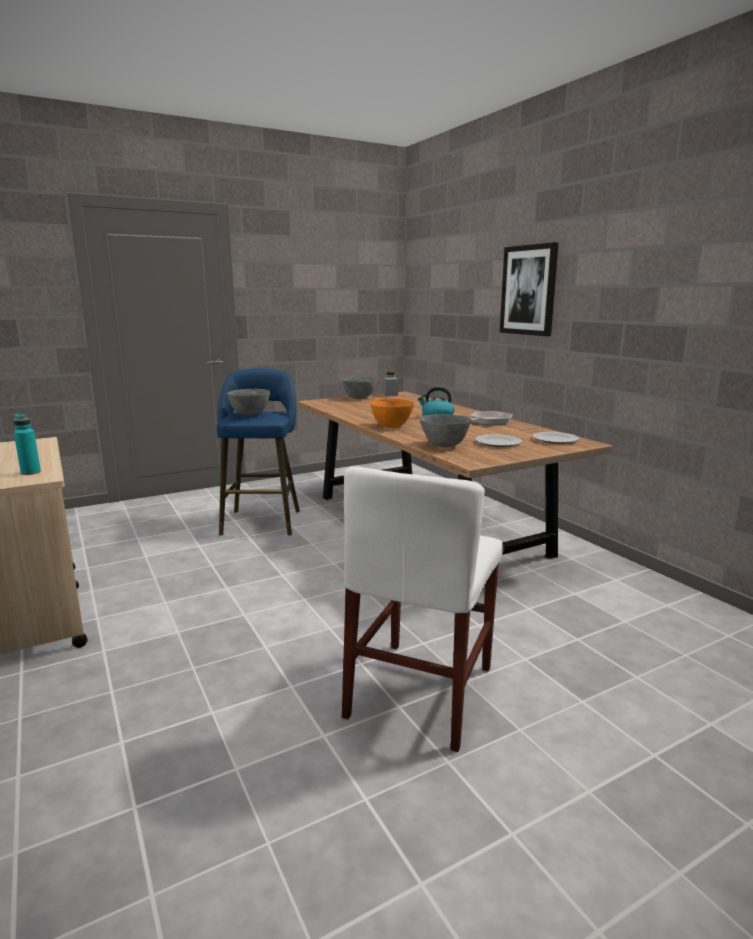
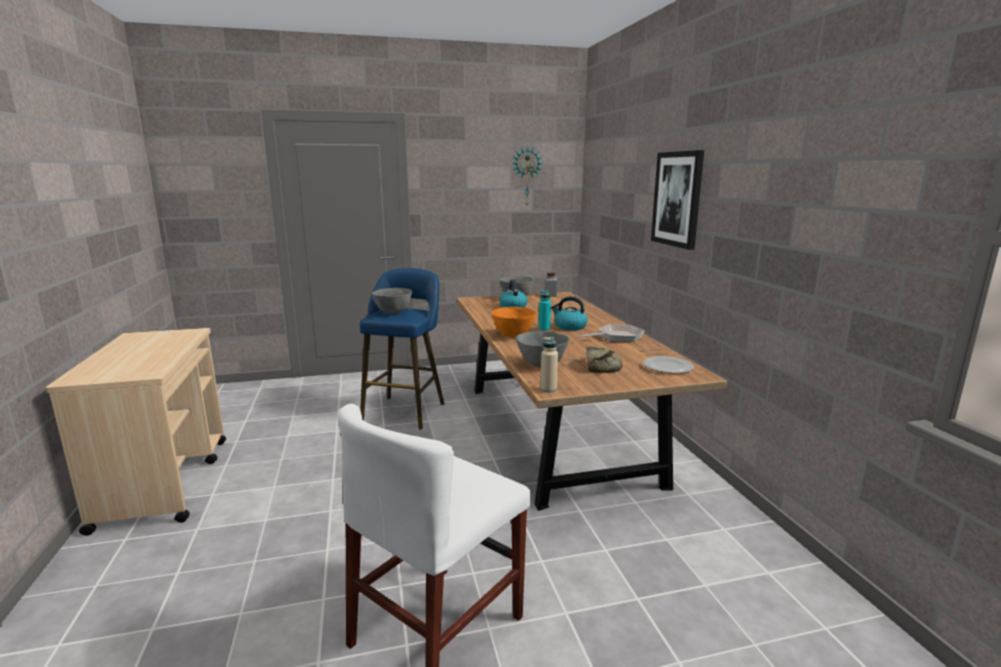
camera: 15 degrees right, 0 degrees up
turquoise bottle [14,414,41,475] -> turquoise bottle moved to [539,290,551,331]
plate [475,435,522,447] -> bread [586,346,623,373]
none -> kettle [499,280,528,307]
none -> wall clock [512,147,543,205]
none -> beige bottle [541,337,558,393]

